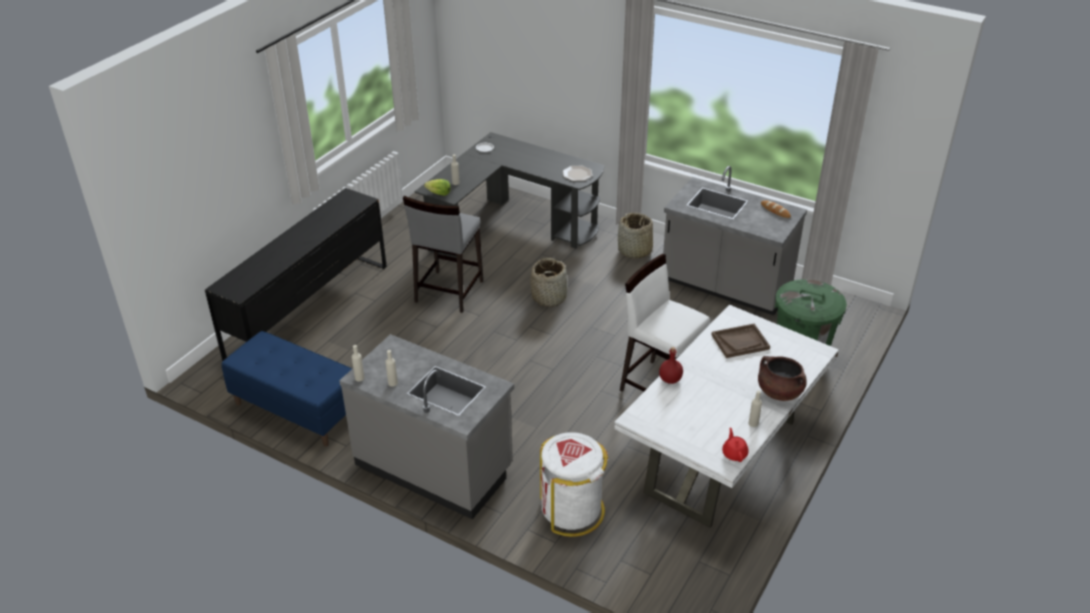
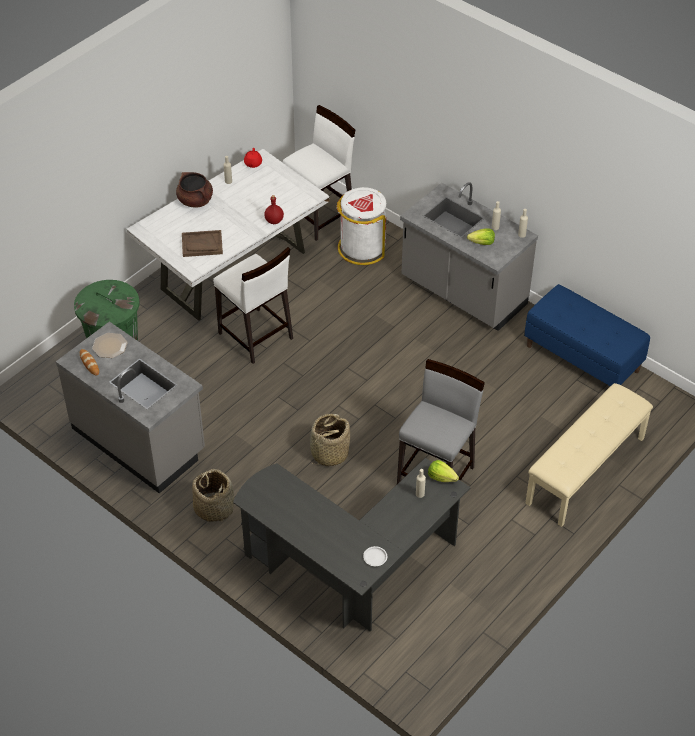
camera: 170 degrees left, 10 degrees up
black dresser [205,188,387,361] -> beige bench [525,383,653,527]
plate [563,166,592,181] -> plate moved to [92,333,128,358]
none -> white stool [283,105,355,241]
none -> lettuce [467,228,495,245]

